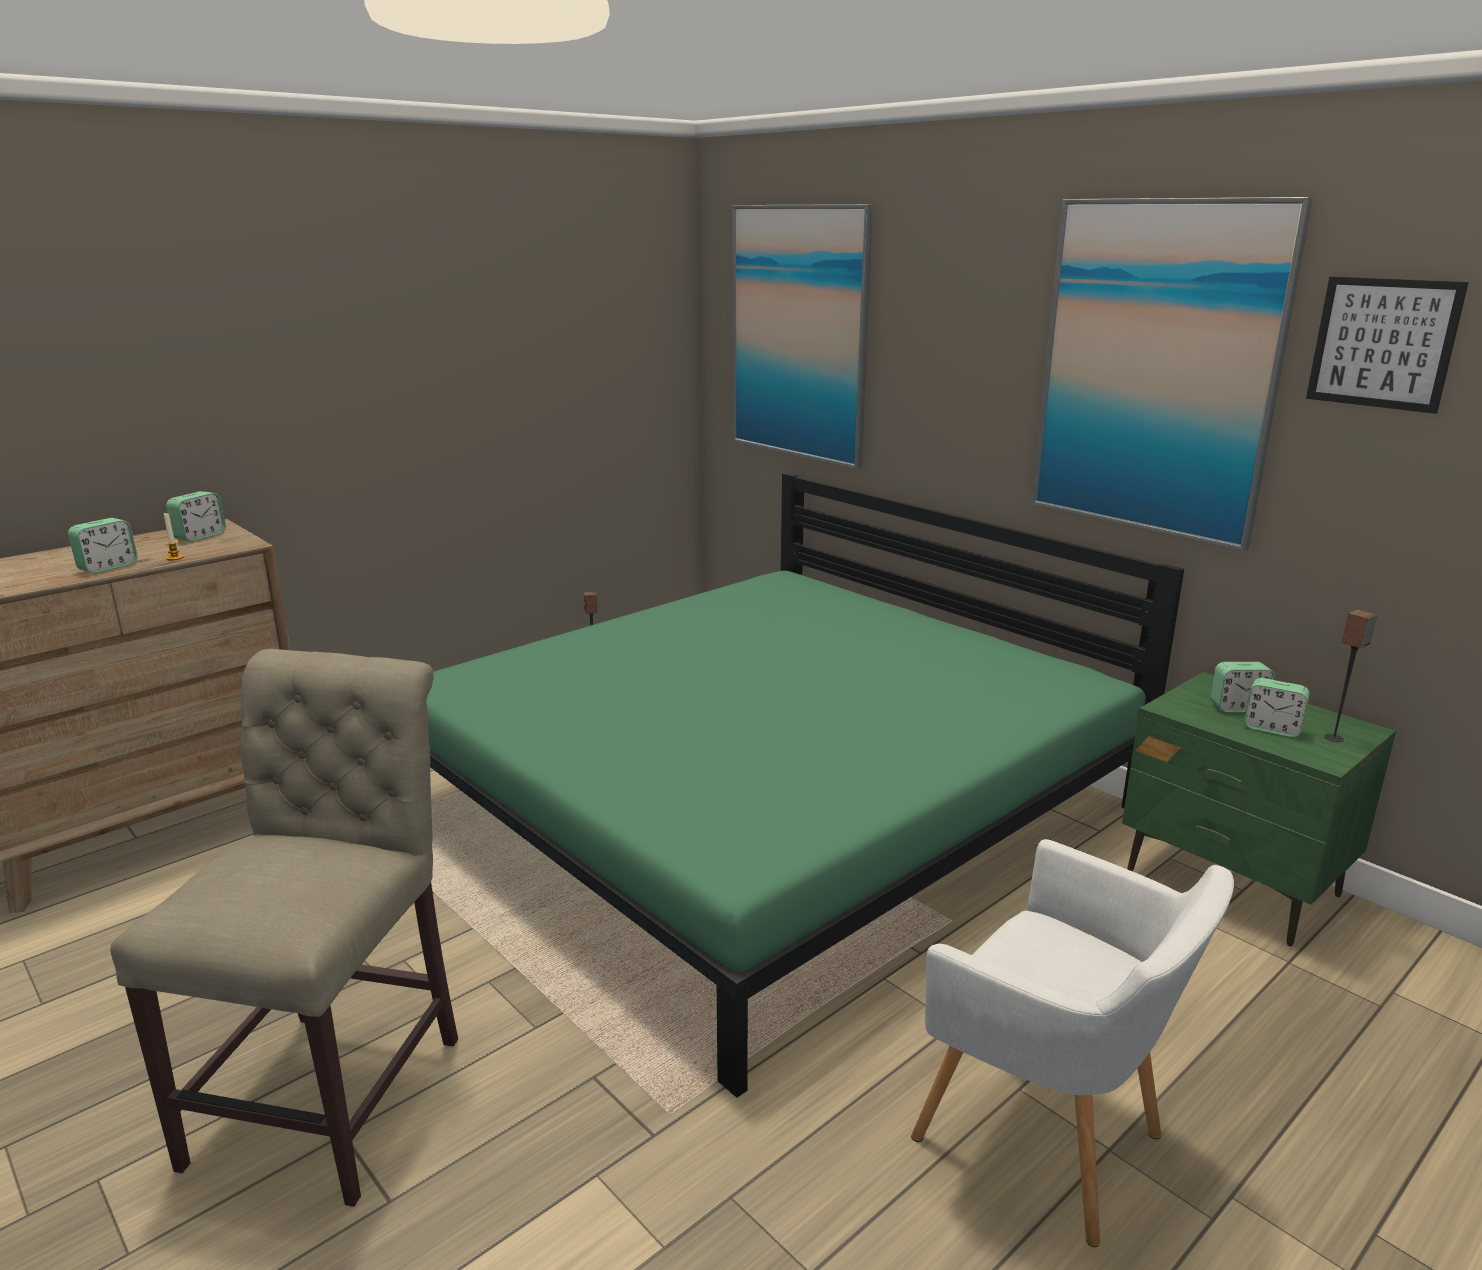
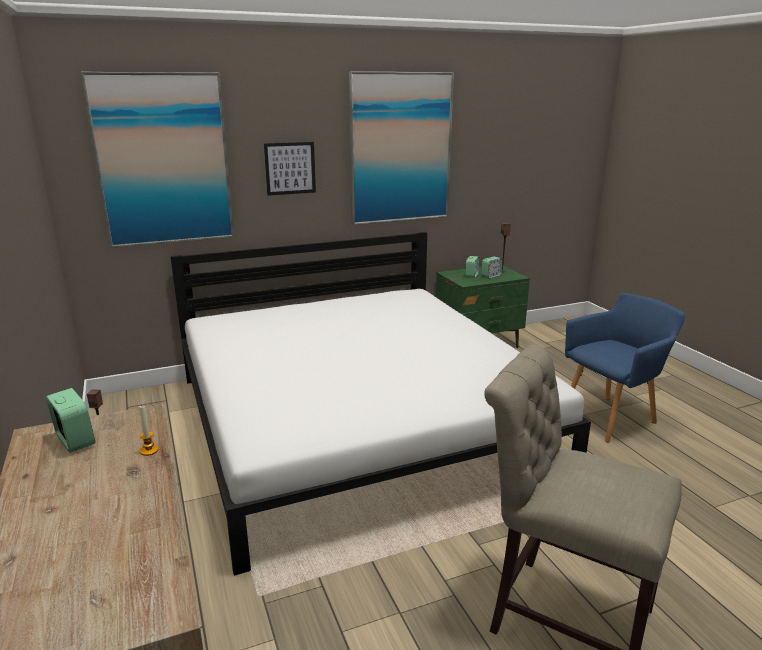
camera: 70 degrees left, 0 degrees up
alarm clock [68,518,138,574] -> none
green bed [426,473,1184,1098] -> white bed [170,232,591,576]
white armchair [911,839,1234,1247] -> blue armchair [565,293,685,443]
picture [1306,276,1469,414] -> picture moved to [264,142,316,196]

